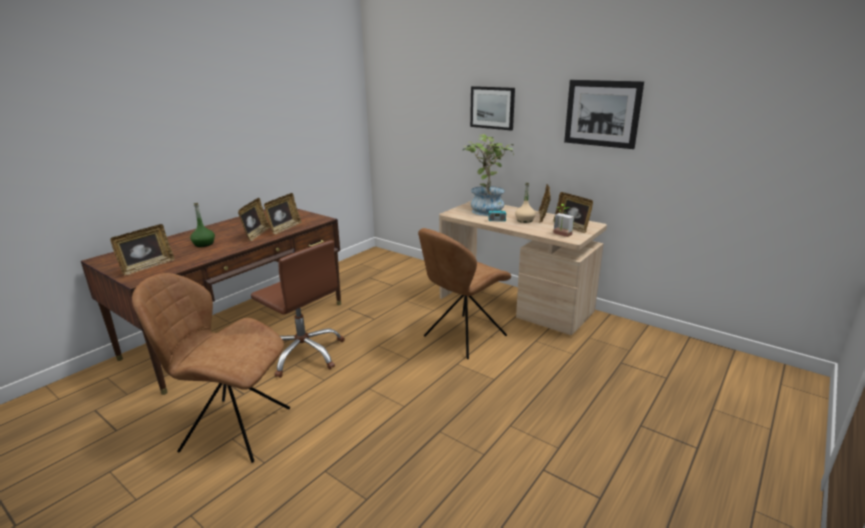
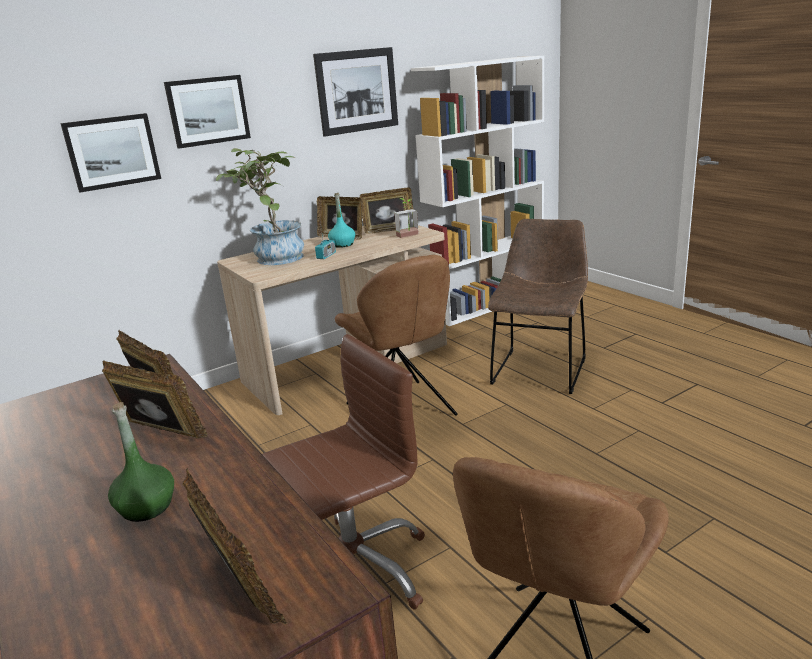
camera: 70 degrees left, 0 degrees up
beige bottle [515,183,536,223] -> turquoise bottle [328,193,355,248]
none -> picture [60,113,161,192]
none -> white bookcase [411,56,545,326]
none -> brown chair [488,219,588,394]

